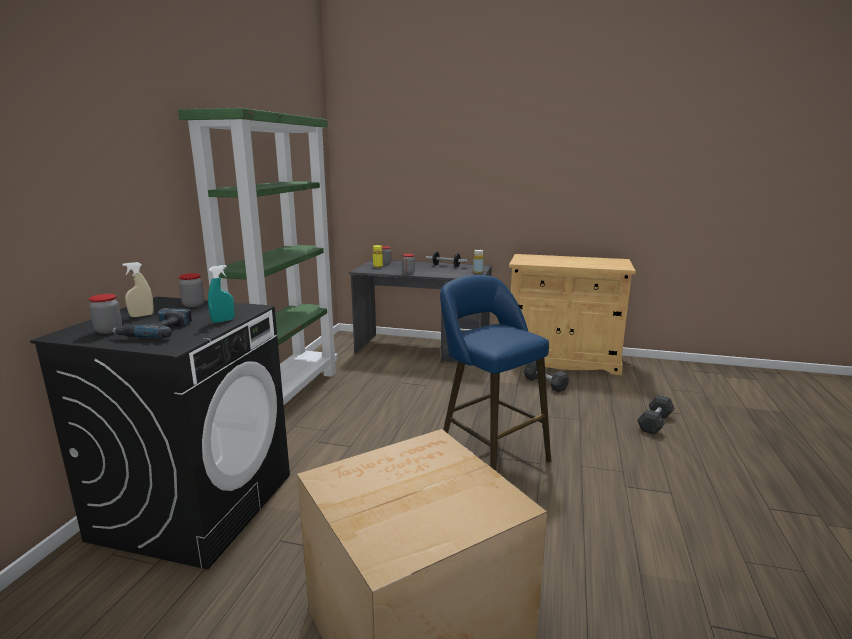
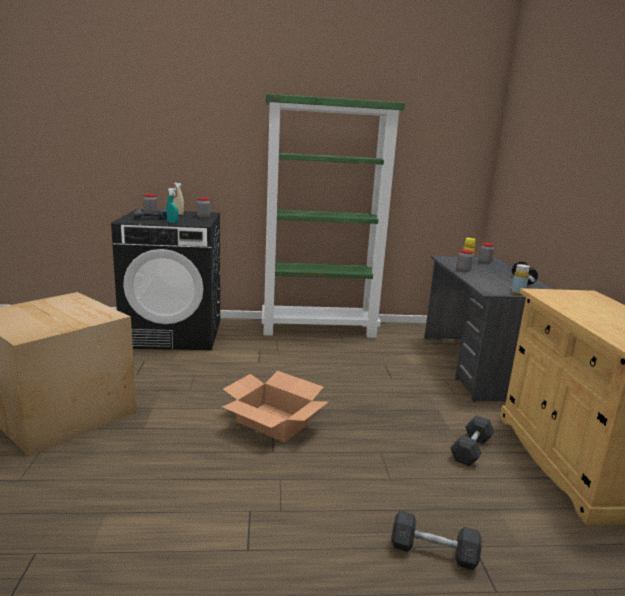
camera: 70 degrees right, 0 degrees up
blue stool [440,275,551,471] -> cardboard box [222,371,328,443]

